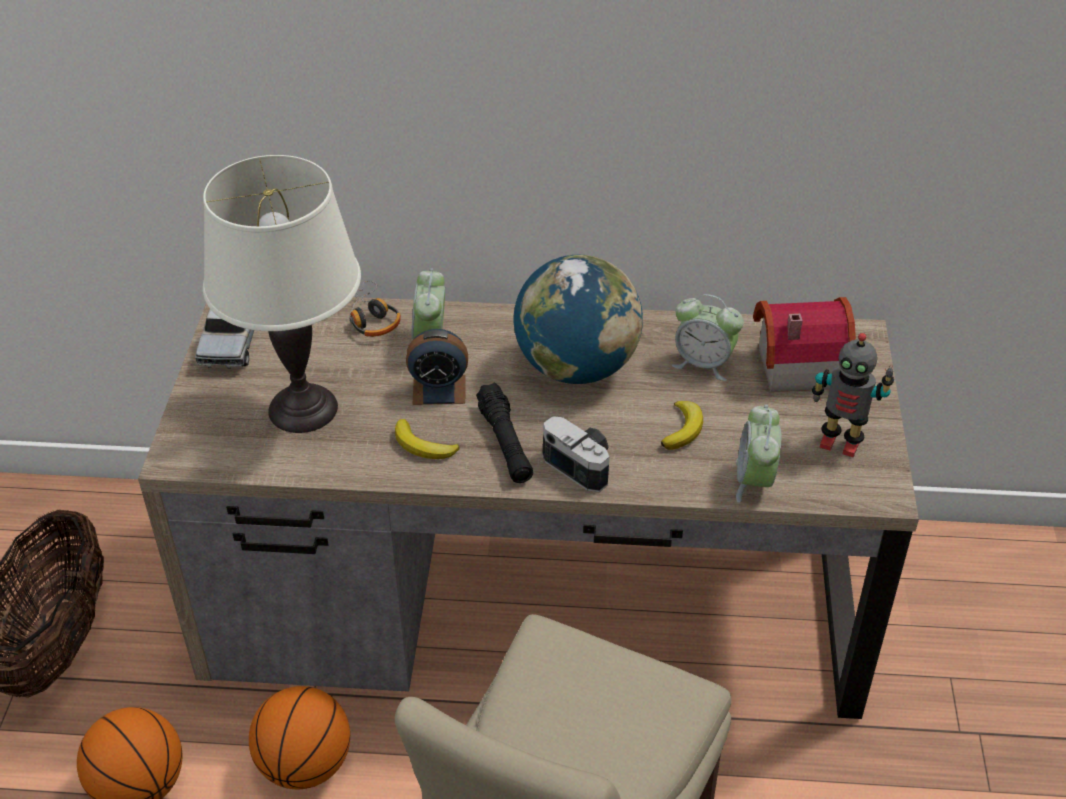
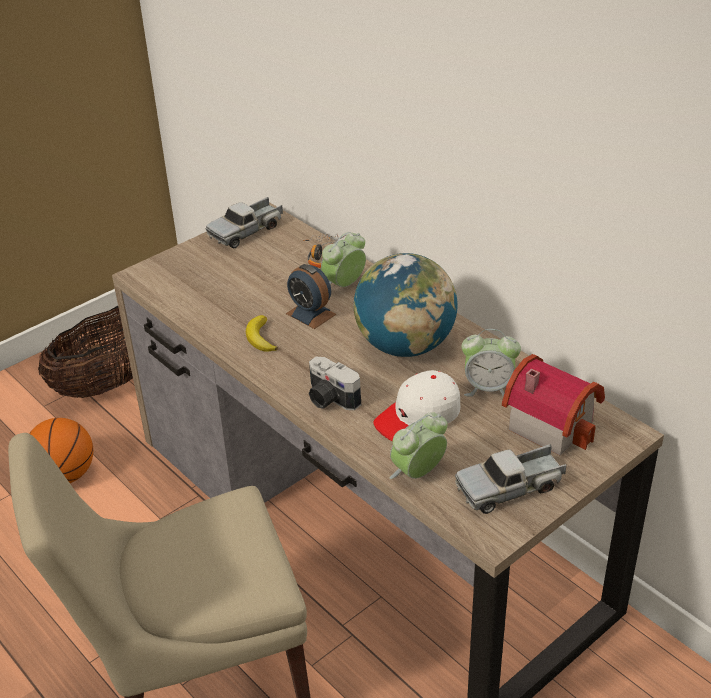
camera: 45 degrees right, 5 degrees down
white table lamp [203,155,361,433] -> none
basketball [249,686,350,789] -> none
black flashlight [476,383,533,483] -> none
camera [543,416,610,492] -> camera turned 135 degrees clockwise [309,357,361,410]
banana [661,401,703,450] -> white cap [373,370,460,442]
alarm clock [672,294,744,381] -> alarm clock turned 60 degrees counterclockwise [461,329,521,397]
toy robot [812,333,894,458] -> toy truck [455,444,566,514]

